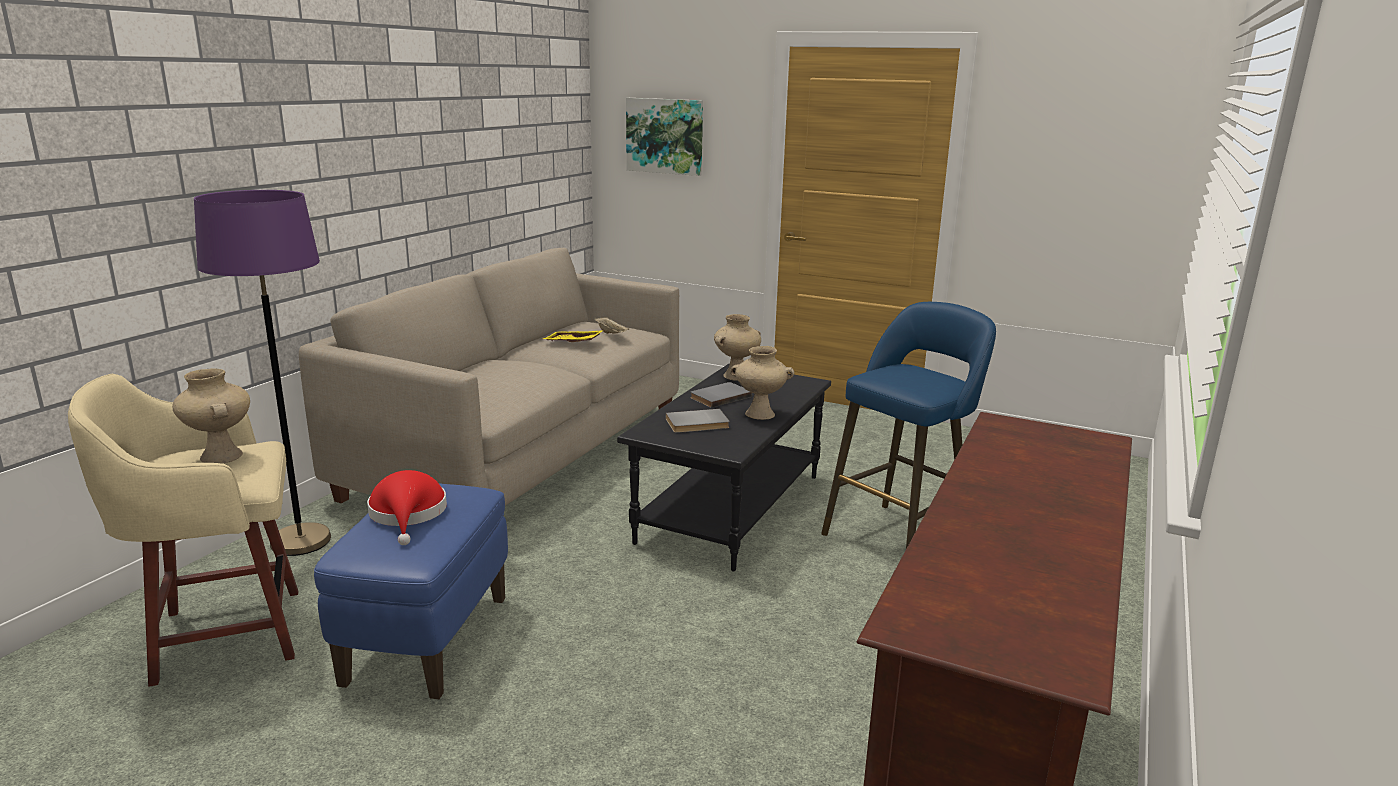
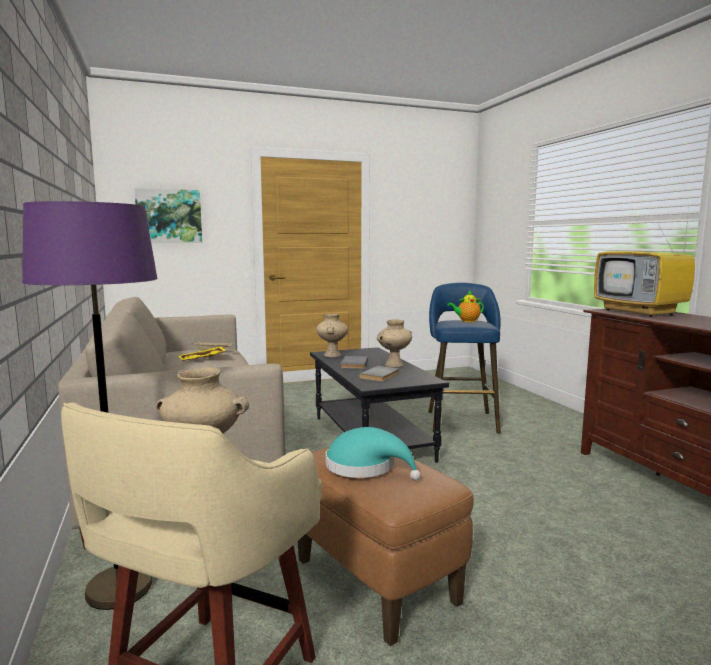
camera: 45 degrees left, 10 degrees down
blue ottoman [314,483,508,699] -> brown ottoman [298,447,474,646]
red hat [367,470,447,545] -> turquoise hat [325,427,421,480]
none -> teapot [447,290,484,322]
none -> television [594,210,695,317]

